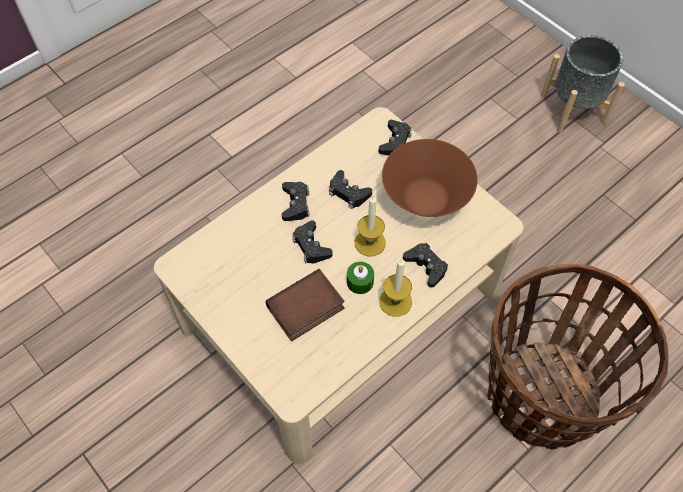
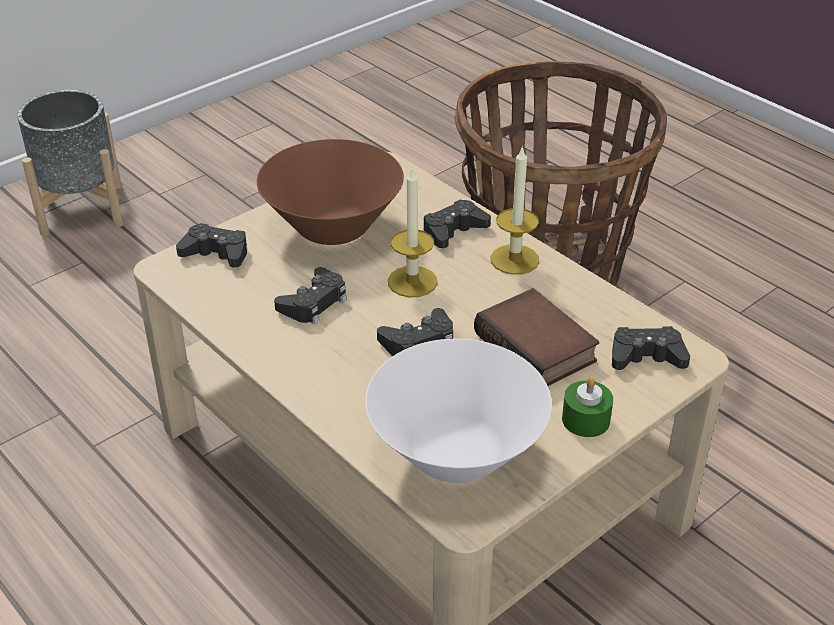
camera: 90 degrees left, 20 degrees down
black game controller [282,182,309,221] -> black game controller moved to [612,326,690,370]
green candle [347,262,374,294] -> green candle moved to [562,377,613,437]
none -> white bowl [365,339,552,483]

